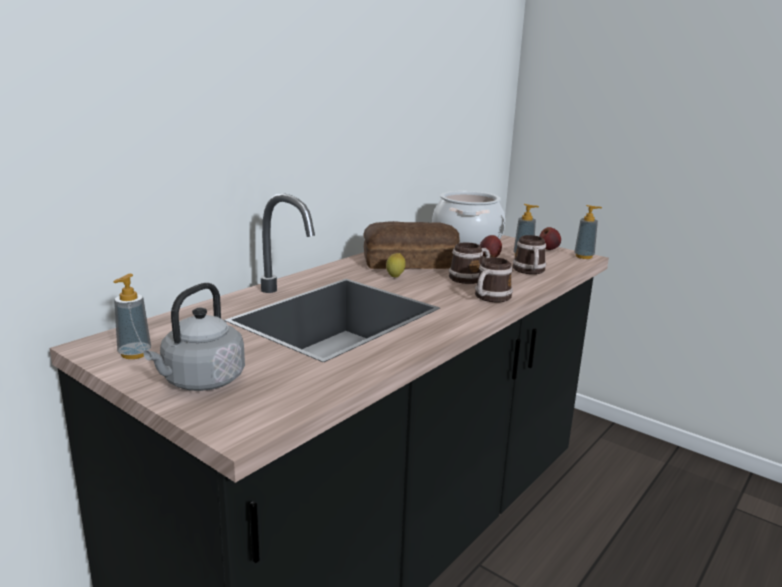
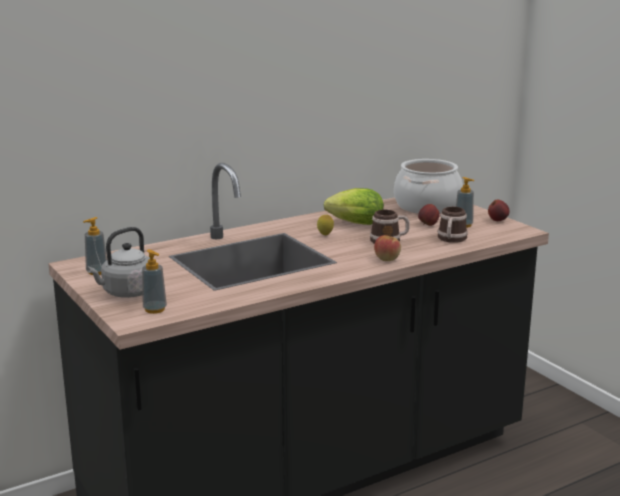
camera: 20 degrees right, 0 degrees up
bread [363,221,460,269] -> lettuce [324,188,384,225]
mug [475,257,513,302] -> apple [374,235,401,261]
soap dispenser [574,205,602,259] -> soap dispenser moved to [142,249,167,314]

